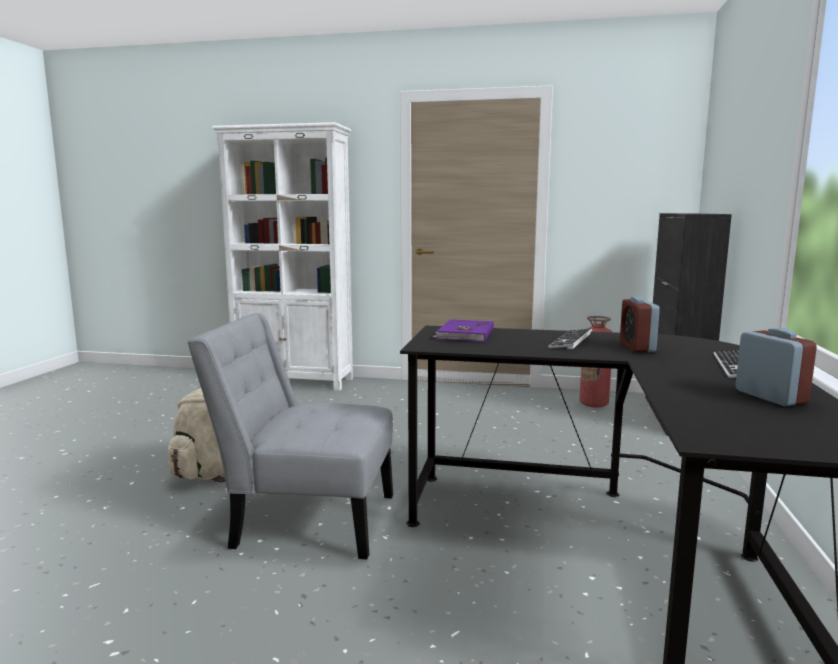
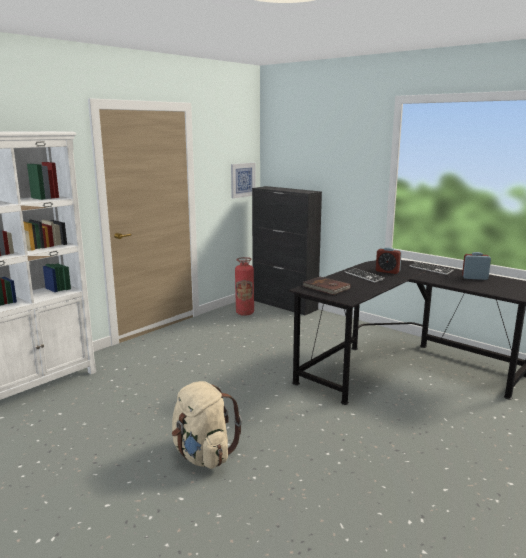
camera: 60 degrees left, 5 degrees up
grey chair [187,313,393,560] -> none
purple book [433,319,494,342] -> brown book [303,277,350,295]
none -> picture [231,163,256,198]

